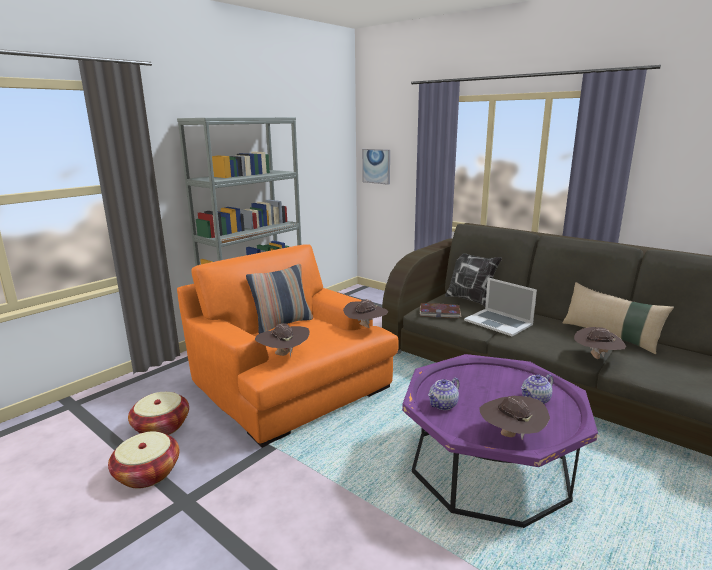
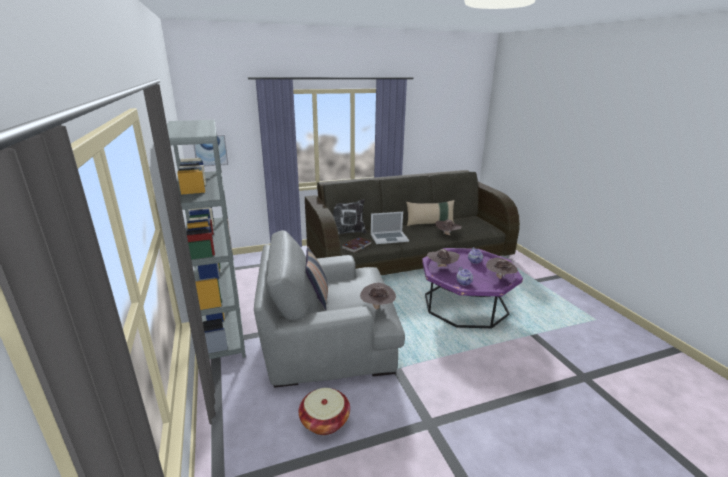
camera: 60 degrees left, 5 degrees up
basket [108,432,179,489] -> none
orange armchair [177,244,399,448] -> grey armchair [254,230,405,388]
brown hat [343,299,389,328] -> brown hat moved to [427,249,459,267]

